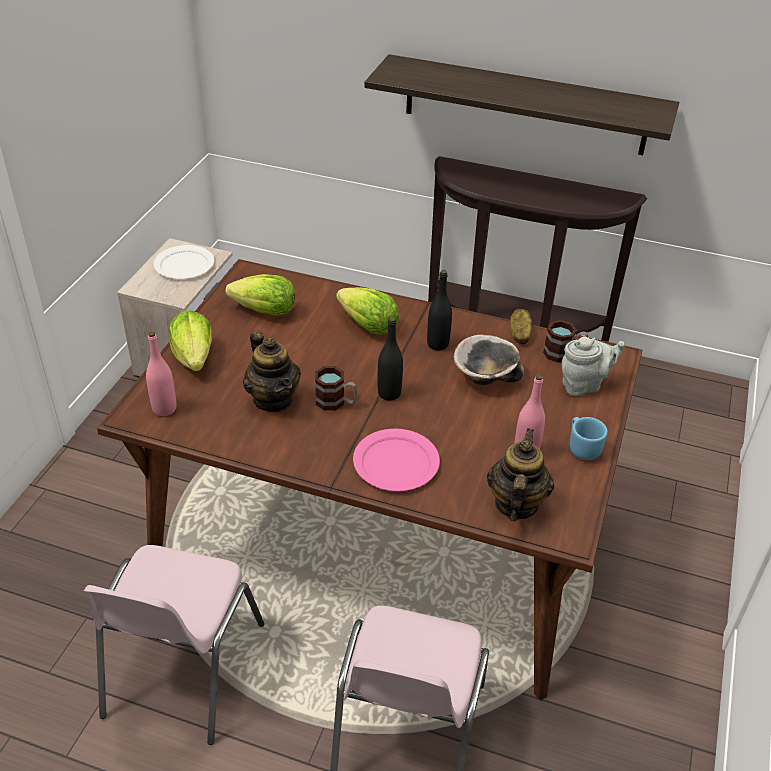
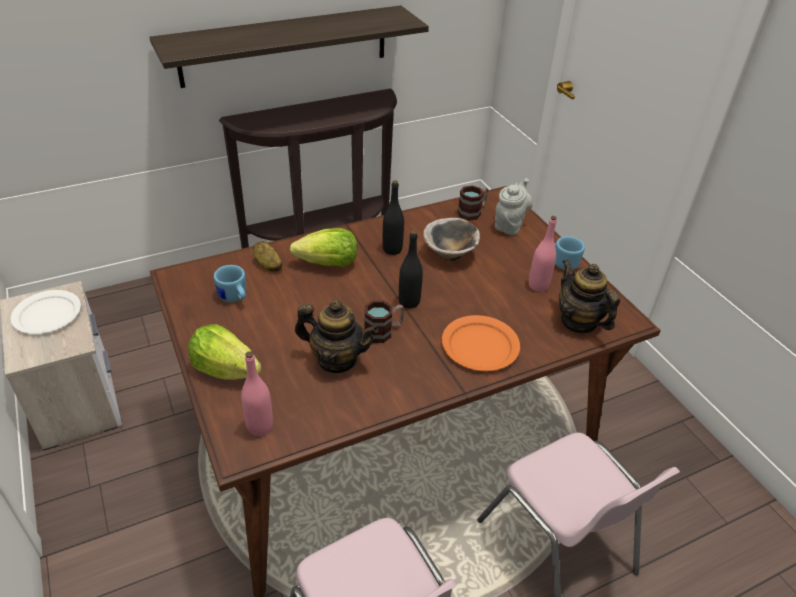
camera: 45 degrees left, 0 degrees up
lettuce [225,274,295,316] -> blue mug [214,265,246,302]
pink plate [353,429,440,491] -> orange plate [442,315,520,371]
potato [510,309,532,344] -> potato moved to [253,241,282,272]

